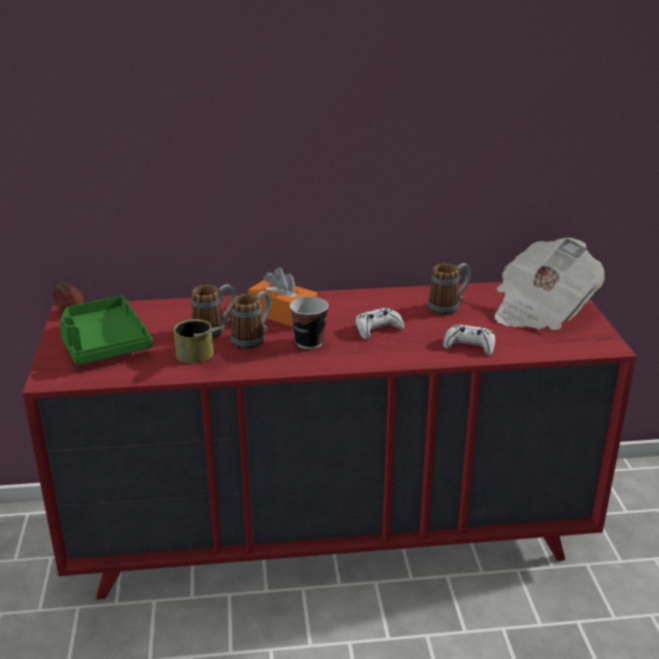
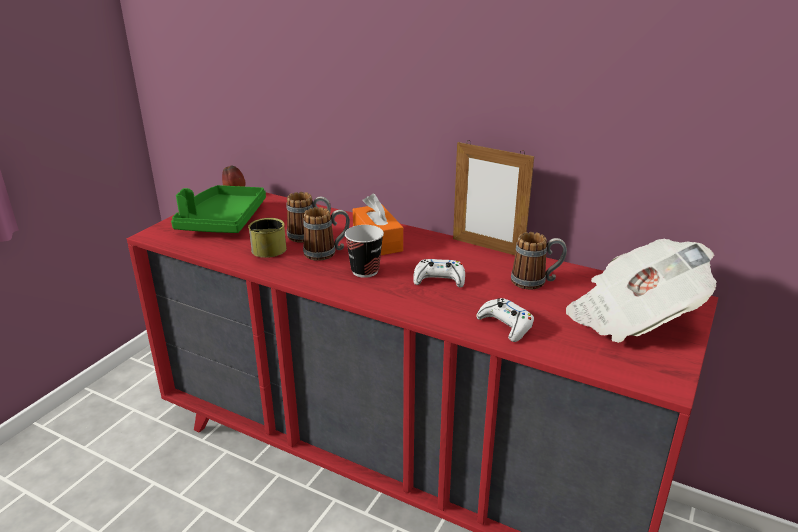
camera: 35 degrees right, 0 degrees up
none -> picture frame [453,140,534,255]

